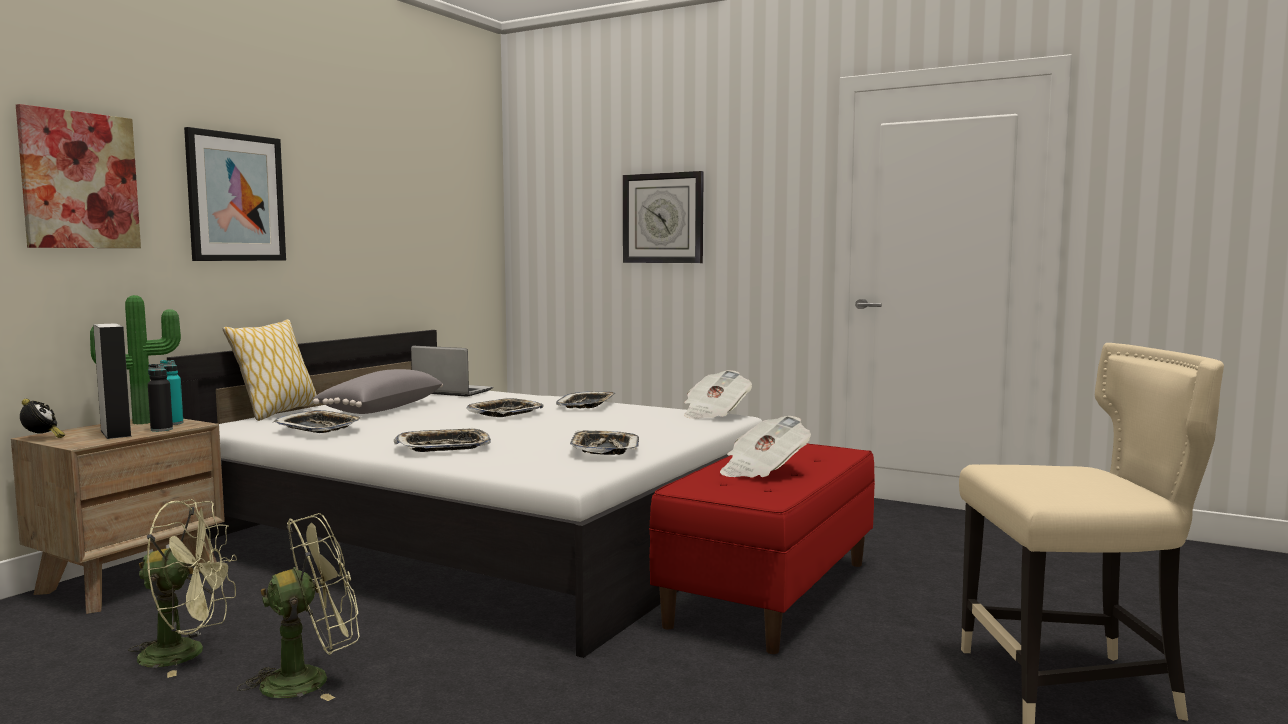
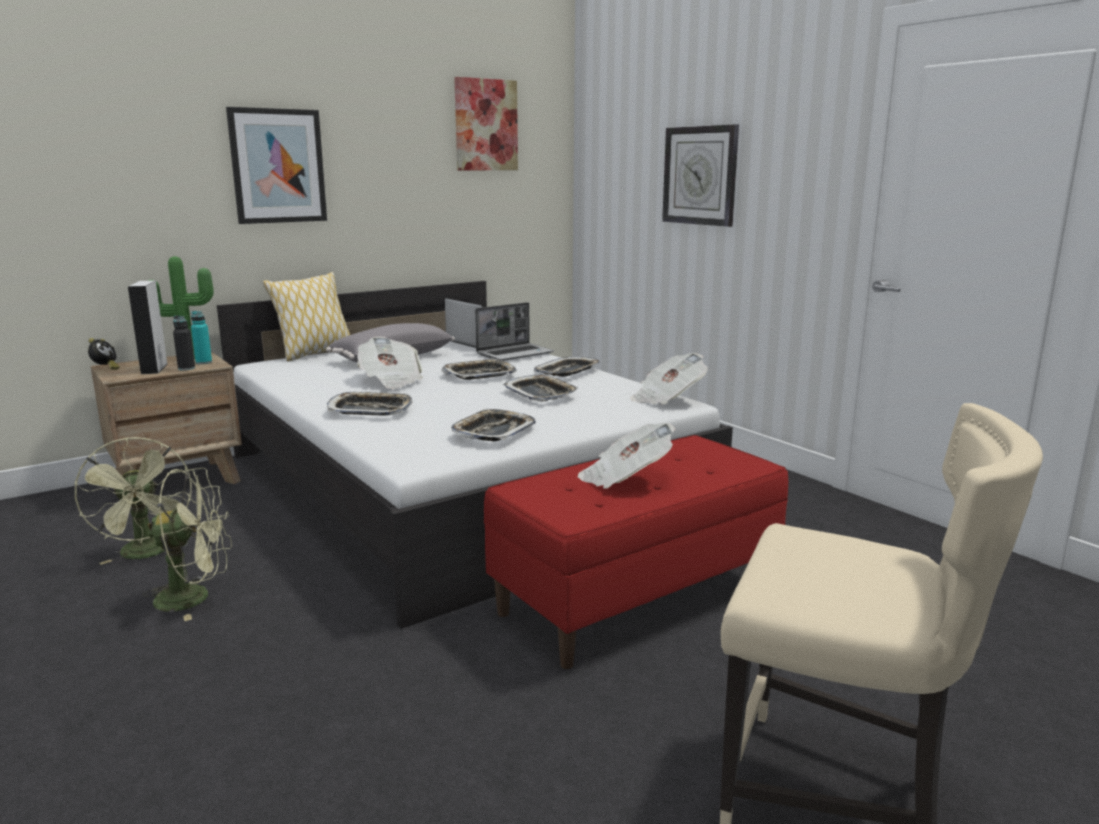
camera: 25 degrees right, 10 degrees up
picture [16,104,141,248] -> picture moved to [454,77,518,170]
green fan [128,499,237,678] -> green fan turned 45 degrees clockwise [74,437,192,565]
tray [272,410,363,433] -> tray moved to [503,375,579,401]
none -> newspaper [357,336,423,389]
none -> laptop [475,302,554,361]

